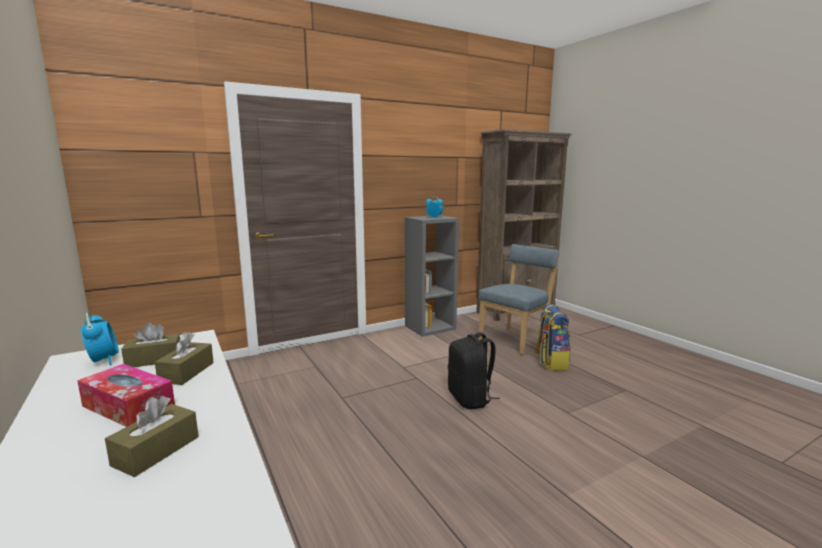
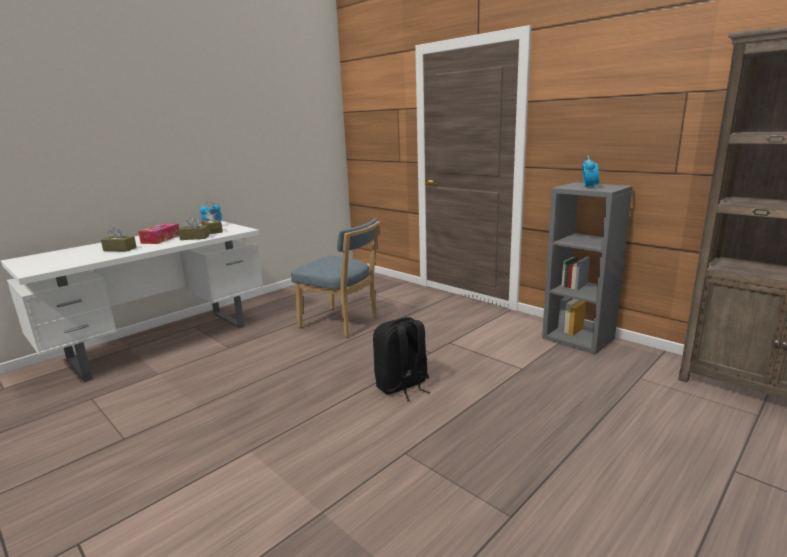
camera: 75 degrees right, 5 degrees up
blue chair [478,244,560,355] -> blue chair moved to [291,218,380,337]
backpack [534,304,571,371] -> none

